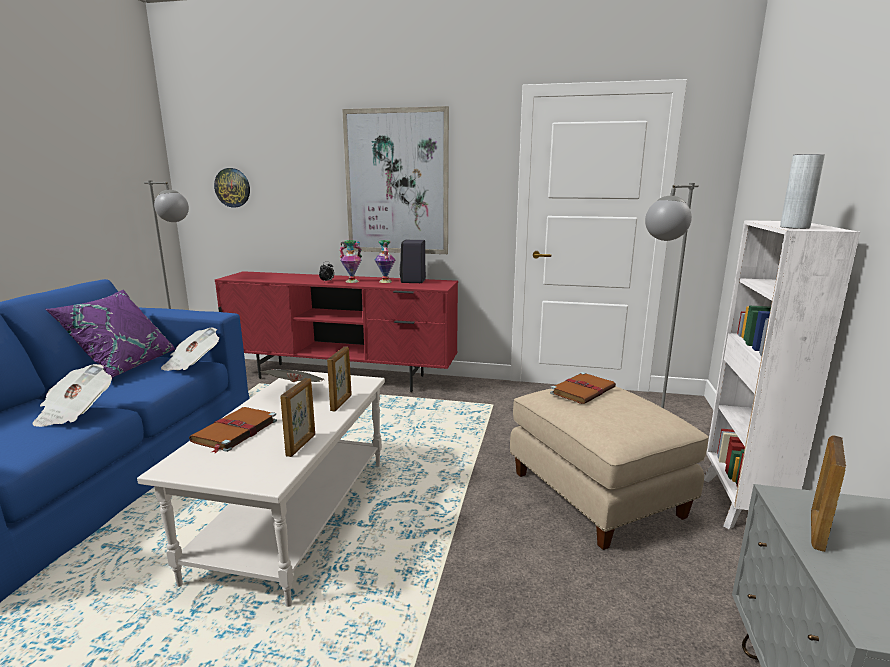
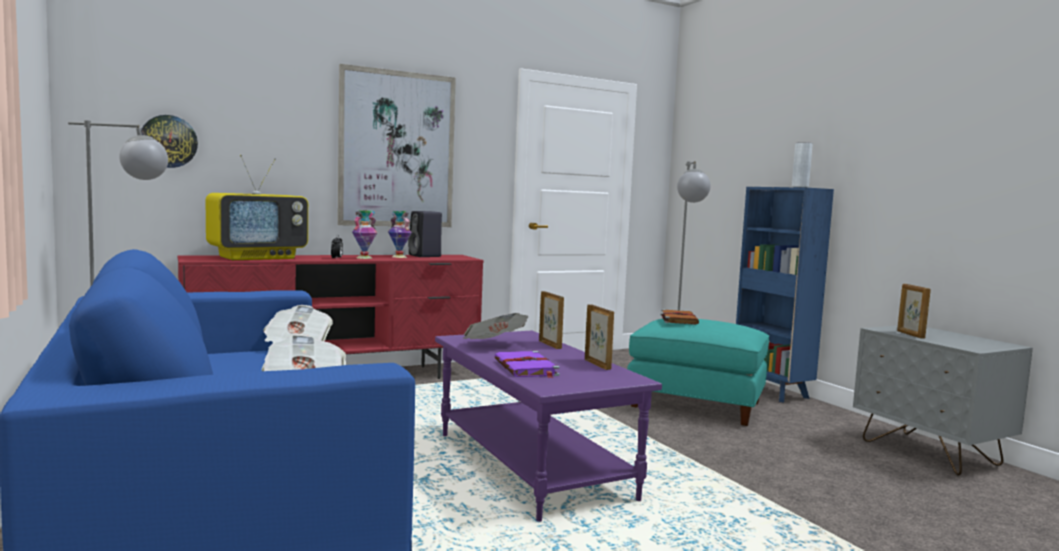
camera: 40 degrees left, 10 degrees down
purple pillow [45,289,175,378] -> none
white coffee table [137,370,385,607] -> purple coffee table [435,331,662,522]
brown book [189,407,277,453] -> purple book [495,351,560,378]
beige ottoman [510,386,709,550] -> turquoise ottoman [627,319,769,426]
white bookcase [704,220,860,529] -> blue bookcase [736,187,834,402]
none -> television [206,155,308,260]

